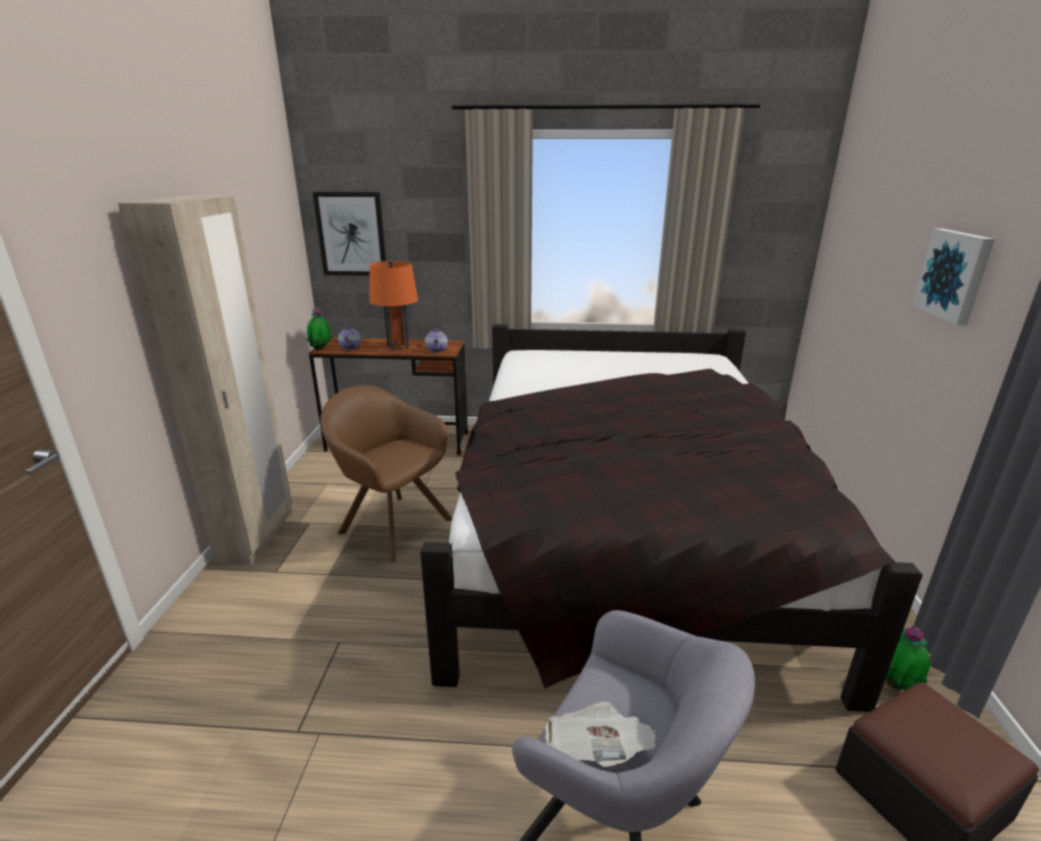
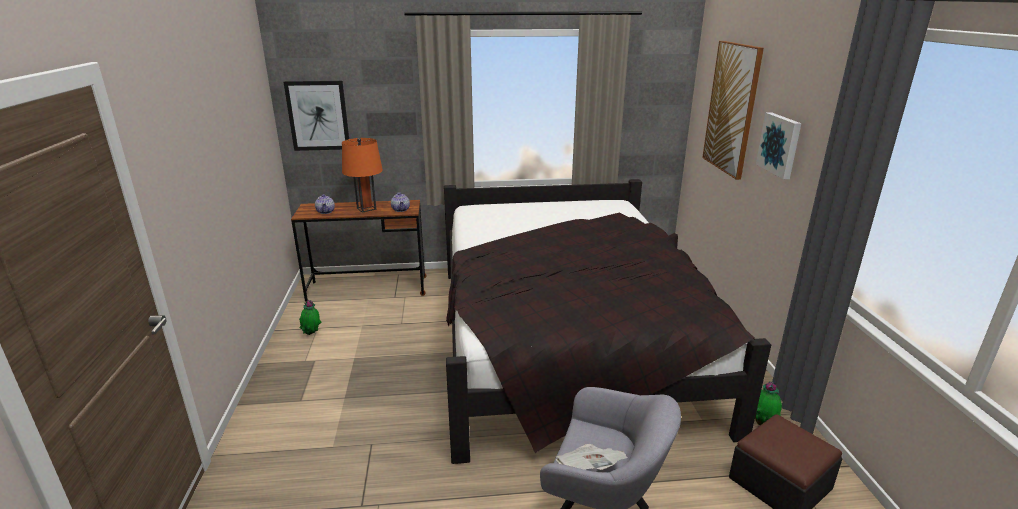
camera: 10 degrees left, 0 degrees up
beige wardrobe [118,195,293,565] -> none
potted plant [307,307,332,350] -> potted plant moved to [299,300,321,335]
brown armchair [320,385,453,562] -> none
none -> picture [702,41,764,180]

